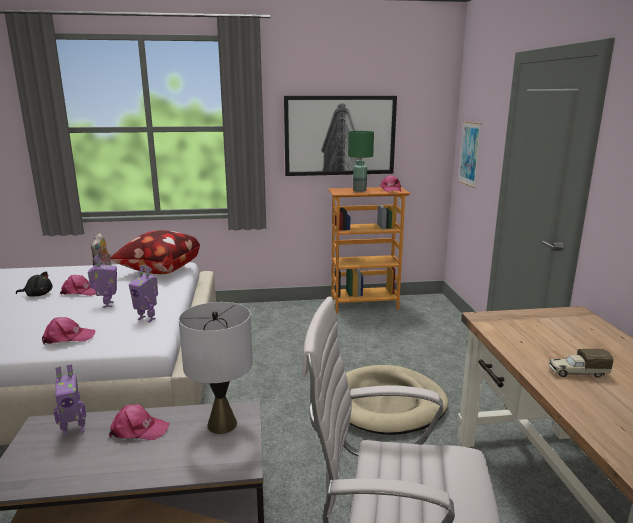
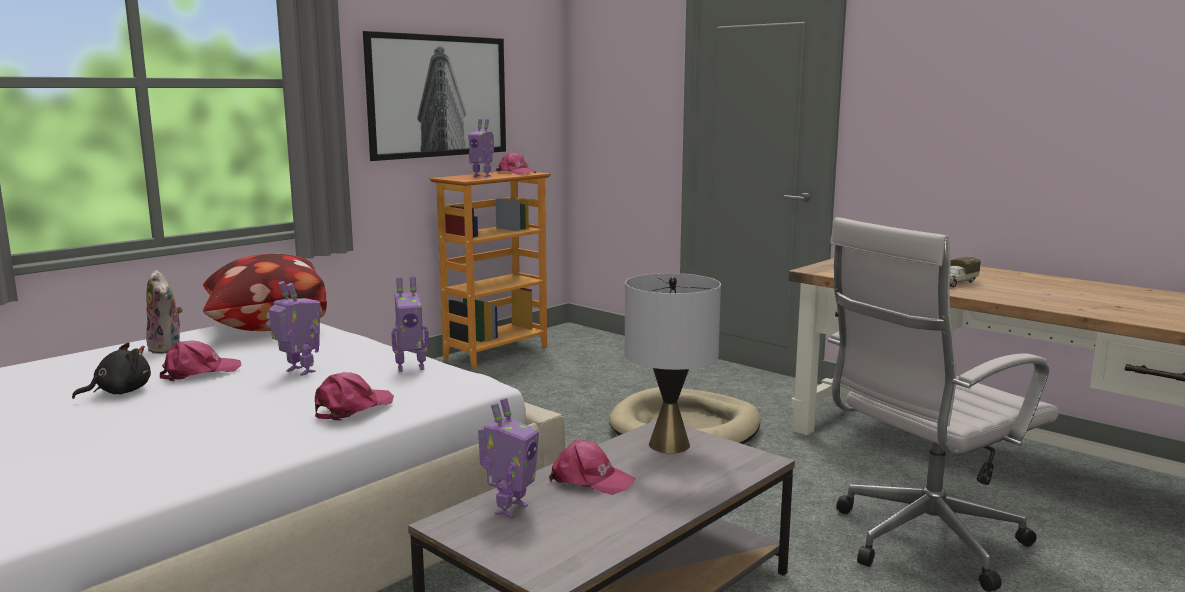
camera: 40 degrees left, 5 degrees down
pink cap [109,404,169,440] -> pink cap turned 60 degrees clockwise [549,440,636,495]
green table lamp [348,131,374,192] -> toy robot [468,119,494,177]
picture [458,121,482,188] -> none

